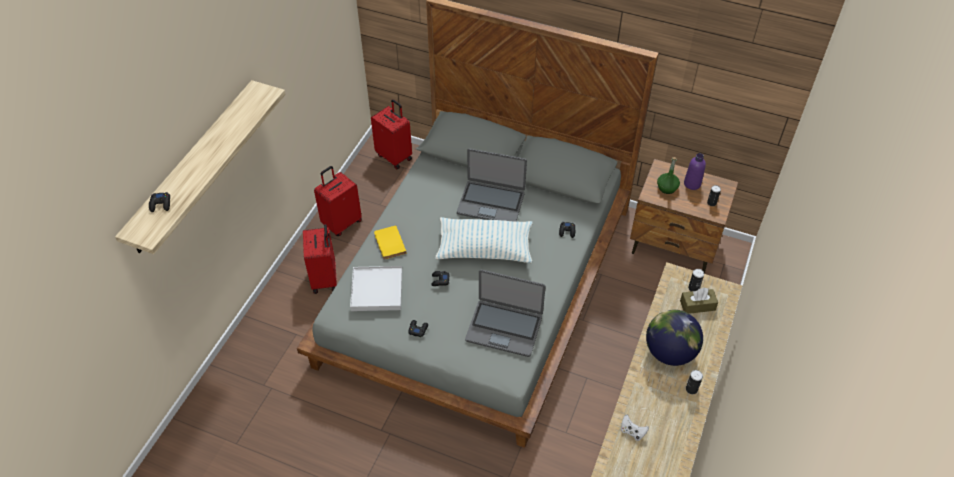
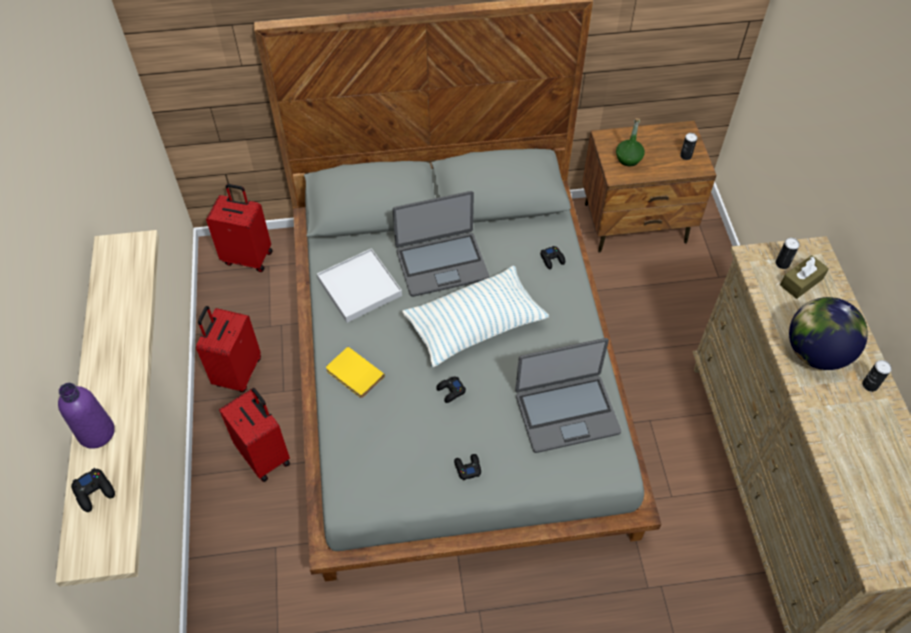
camera: 30 degrees left, 5 degrees up
white tray [350,266,402,311] -> white tray moved to [317,248,402,323]
white game controller [621,414,649,441] -> none
purple bottle [684,153,706,190] -> purple bottle moved to [58,383,115,449]

